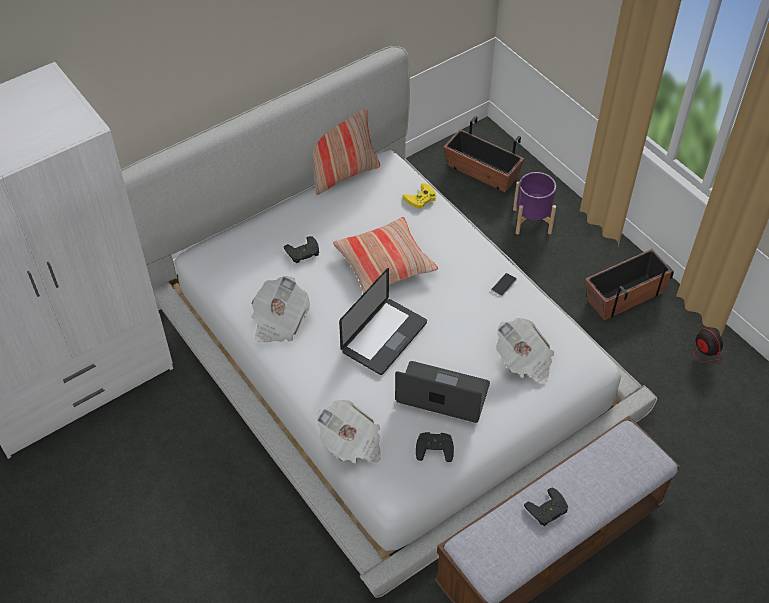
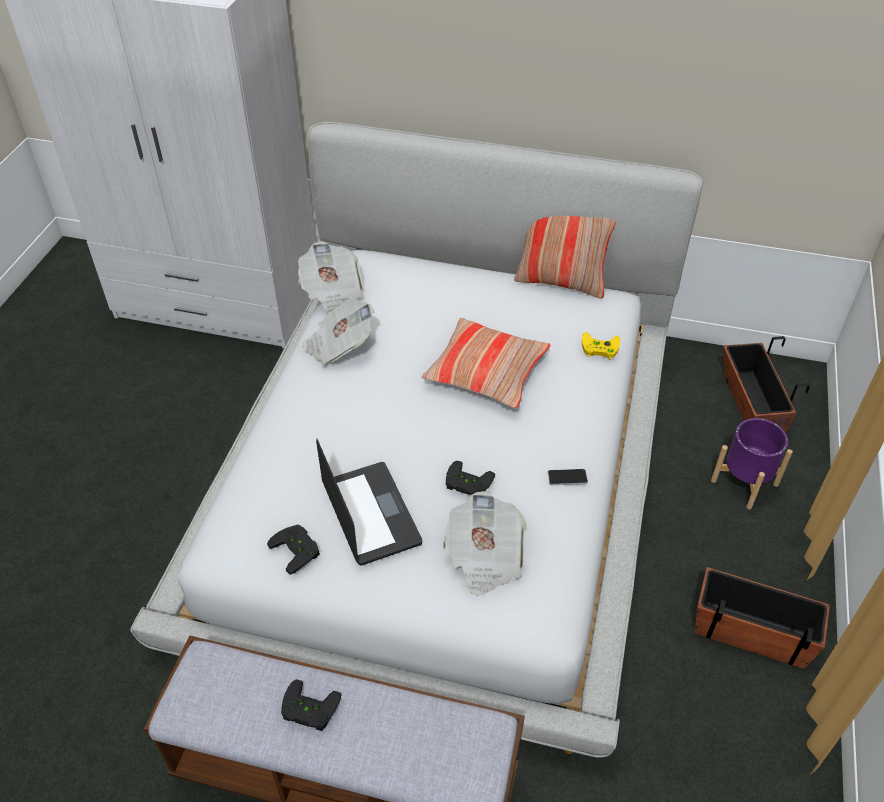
camera: 50 degrees right, 5 degrees down
black game controller [284,236,319,263] -> black game controller moved to [446,461,495,495]
newspaper [317,400,381,463] -> newspaper moved to [298,241,364,313]
laptop [339,268,427,375] -> none
fan [642,328,723,371] -> none

